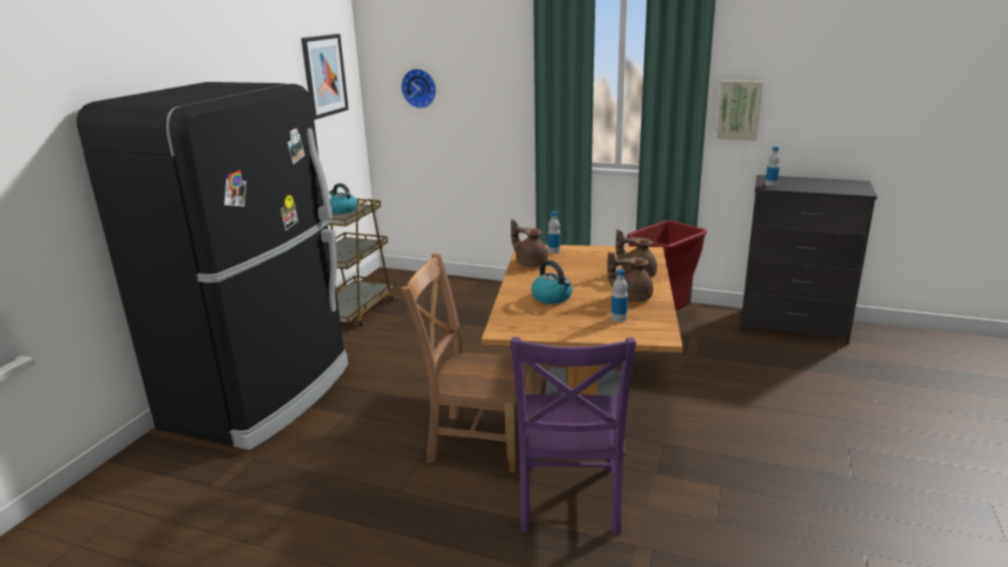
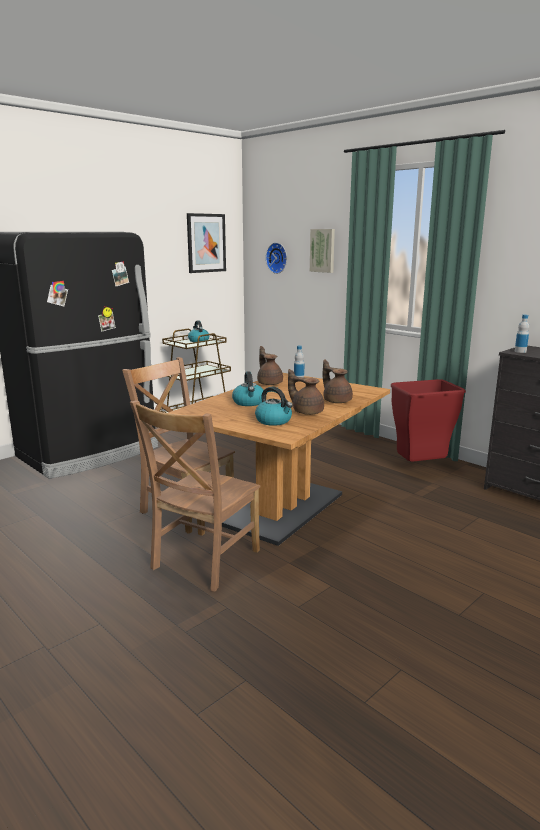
camera: 25 degrees right, 5 degrees down
purple chair [510,337,636,536] -> brown chair [130,400,261,592]
bottle [611,269,628,322] -> kettle [255,387,293,426]
picture [716,81,763,141] -> picture moved to [310,229,335,273]

